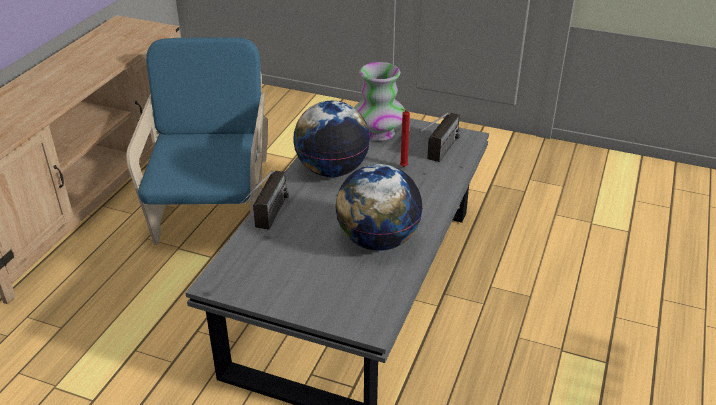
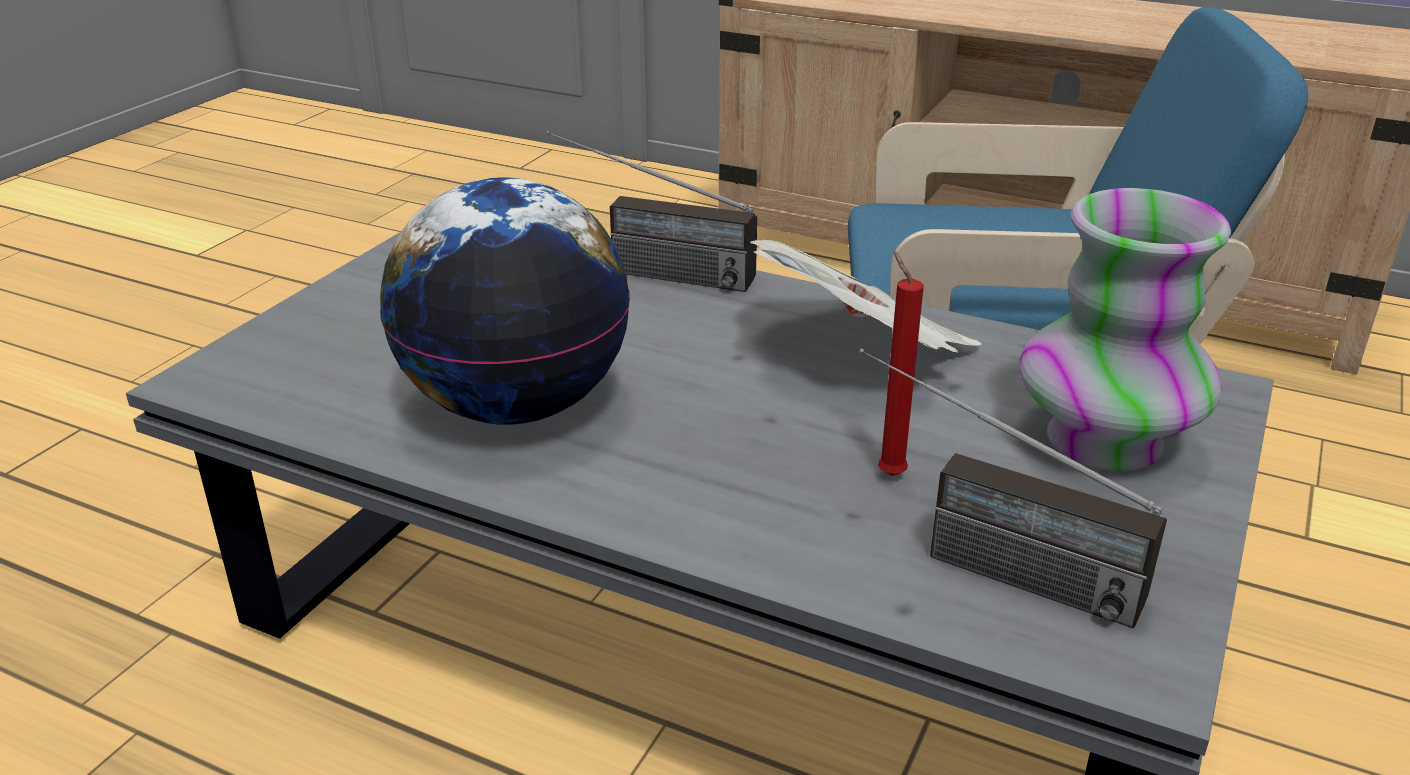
camera: 95 degrees right, 5 degrees down
globe [293,101,370,177] -> newspaper [750,240,982,353]

